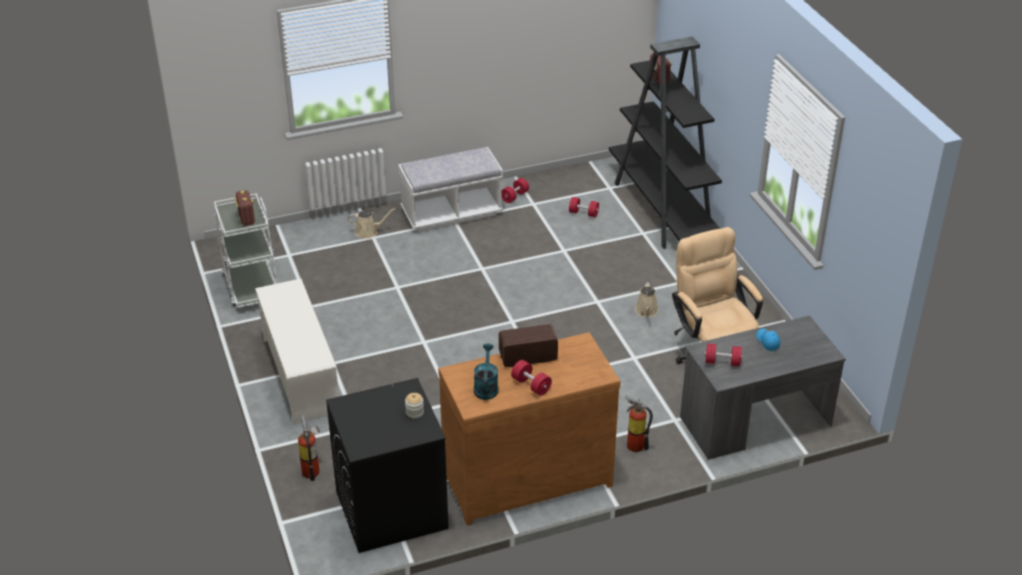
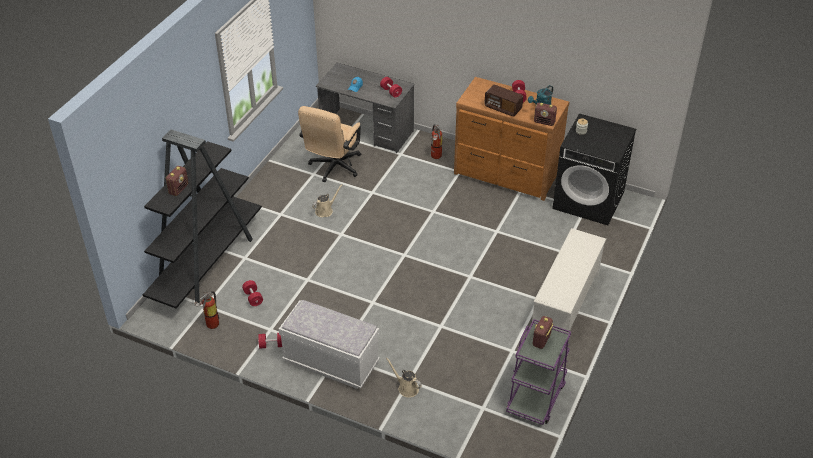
camera: 135 degrees left, 5 degrees up
white cart [214,193,277,308] -> purple cart [506,319,571,425]
fire extinguisher [298,415,320,481] -> fire extinguisher moved to [194,291,219,329]
none -> radio [534,103,557,126]

